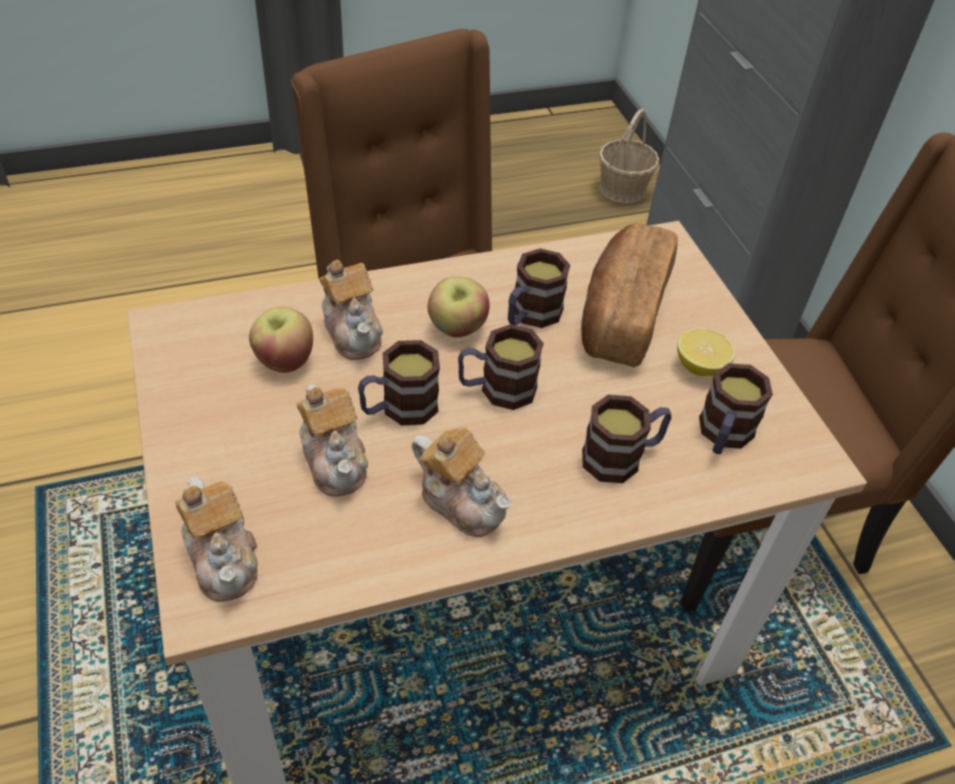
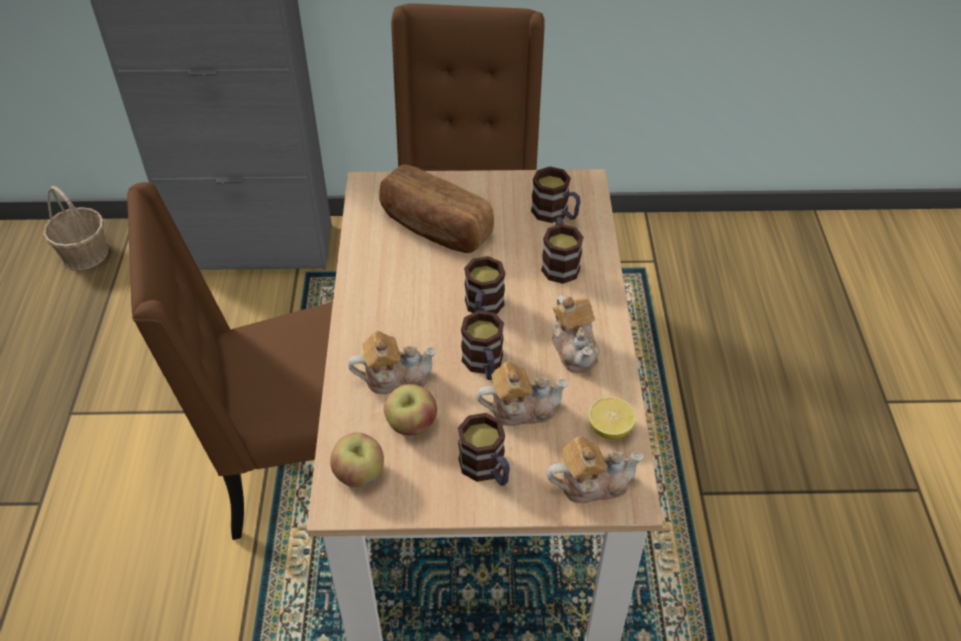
camera: 70 degrees left, 0 degrees up
teapot [412,427,512,537] -> teapot turned 105 degrees clockwise [552,295,600,373]
apple [428,277,490,337] -> apple moved to [330,432,384,487]
mug [508,248,570,328] -> mug moved to [458,413,510,486]
lemon [677,328,735,376] -> lemon moved to [588,397,637,440]

